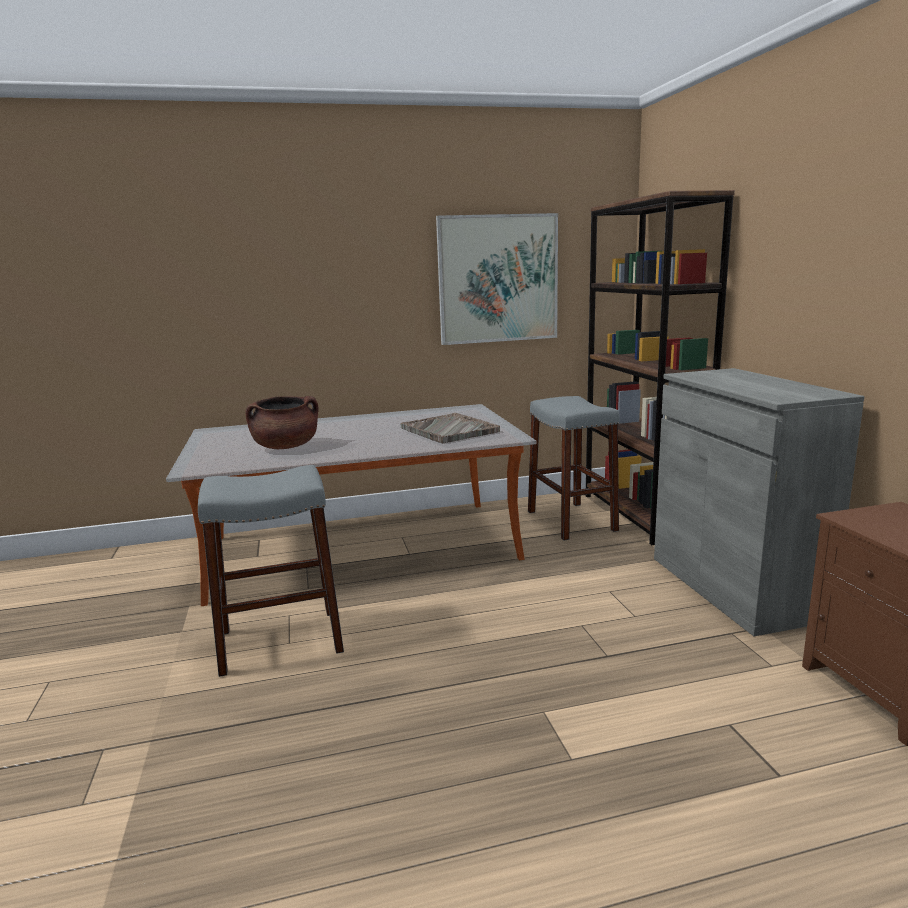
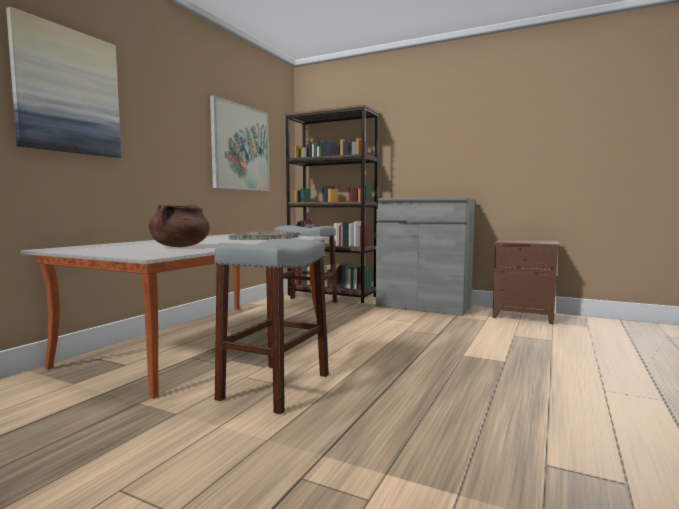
camera: 50 degrees left, 10 degrees down
none -> picture [6,7,121,158]

